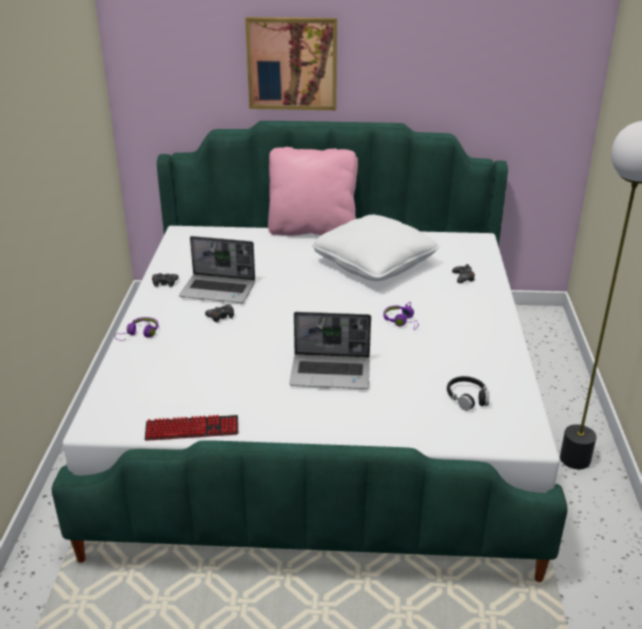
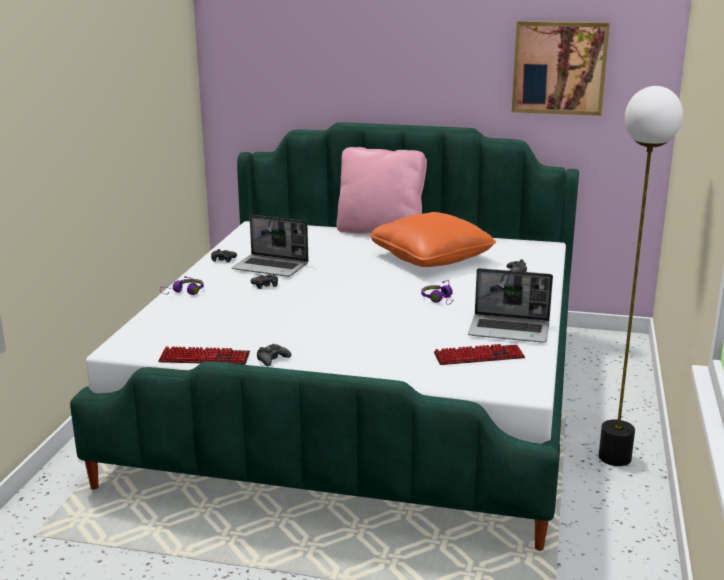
camera: 10 degrees right, 10 degrees down
picture [245,17,337,110] -> picture moved to [512,21,610,116]
laptop [289,312,371,389] -> laptop moved to [468,268,553,343]
white pillow [312,215,440,281] -> orange pillow [370,212,496,267]
black headphones [447,376,489,411] -> keyboard [434,344,525,365]
none -> black game controller [257,344,291,366]

